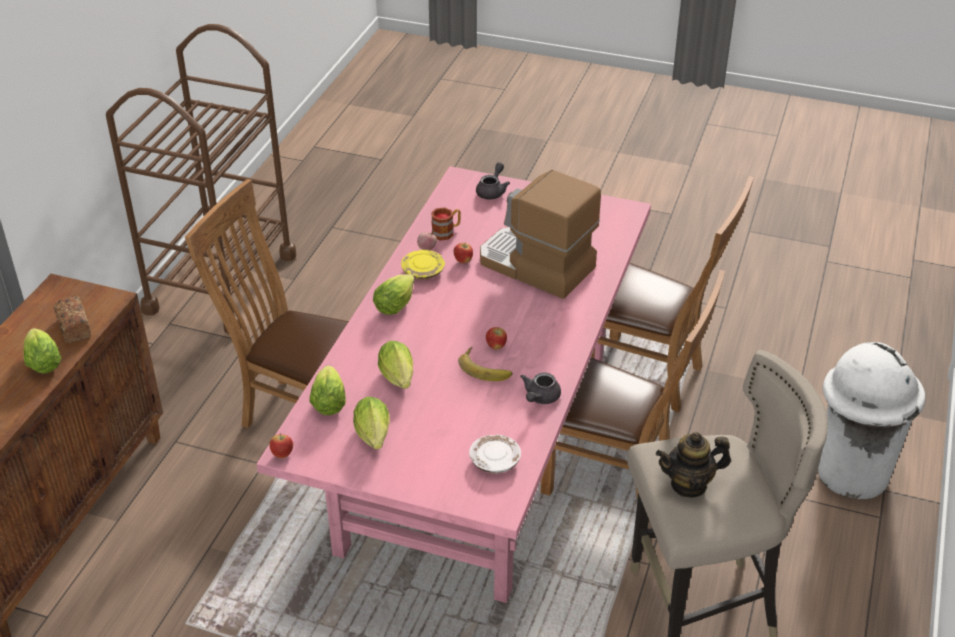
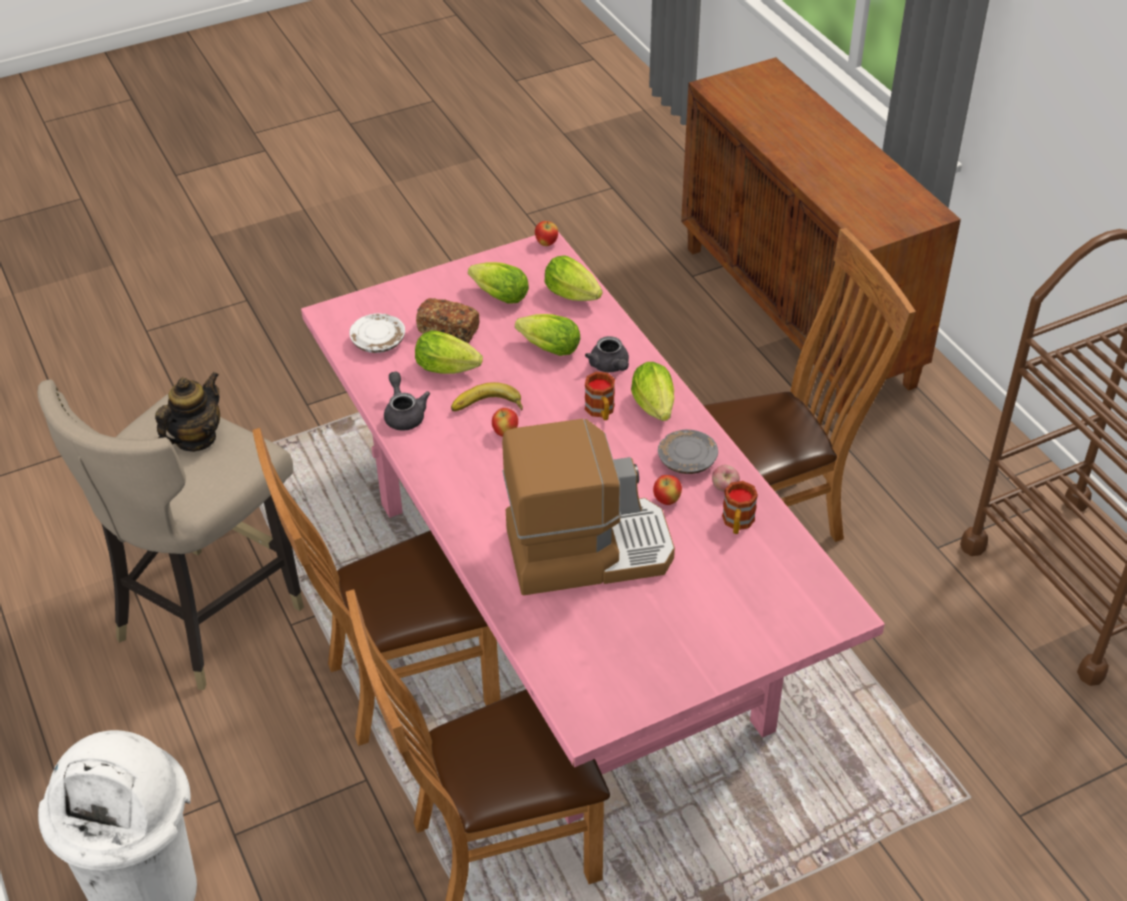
camera: 135 degrees right, 5 degrees up
lettuce [23,328,61,374] -> lettuce moved to [415,330,483,374]
bread [54,296,91,343] -> bread moved to [416,298,479,343]
yellow plate [401,250,445,279] -> grey plate [658,429,718,474]
grey teapot [476,162,510,200] -> grey teapot moved to [585,336,629,372]
none -> mug [585,372,615,420]

